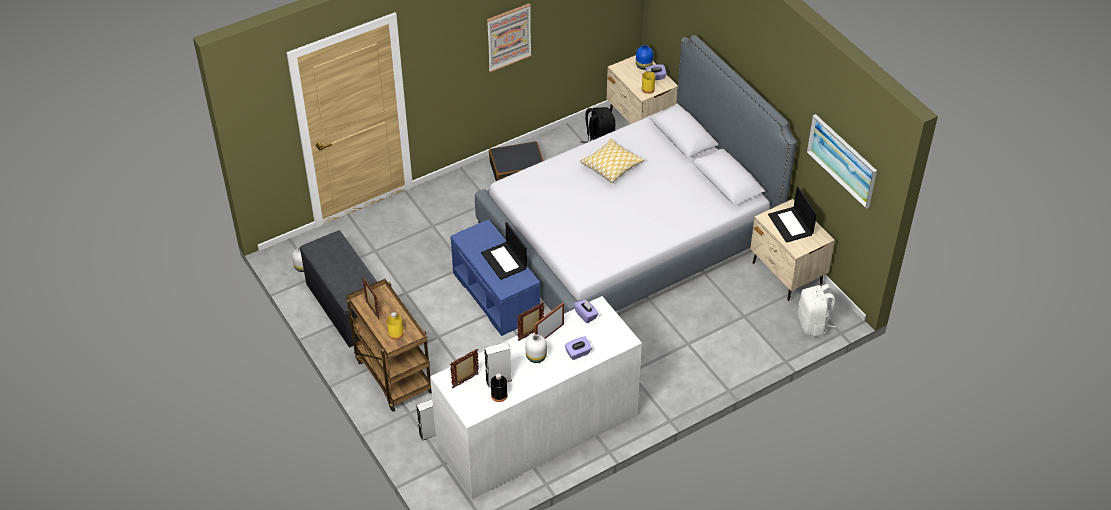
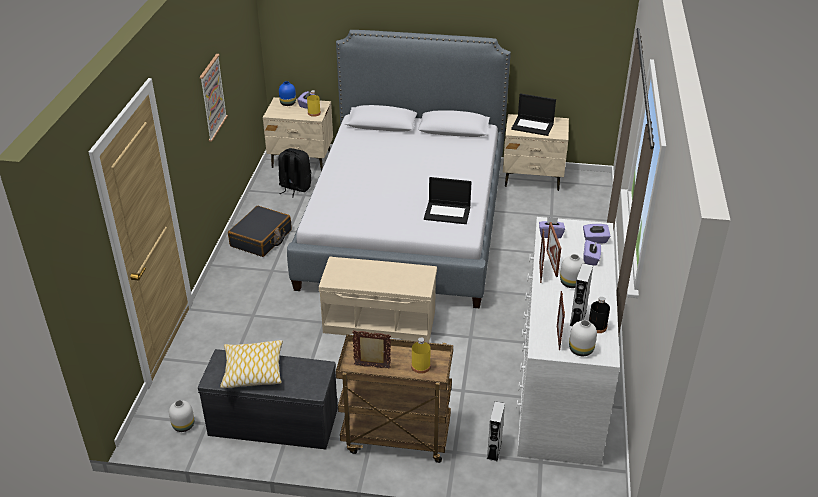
camera: 50 degrees left, 10 degrees down
blue bench [450,220,540,336] -> beige bench [319,257,437,343]
laptop [481,222,527,280] -> laptop moved to [424,177,472,224]
pillow [580,139,644,183] -> pillow moved to [220,340,283,388]
white backpack [798,284,835,336] -> none
picture [806,114,877,209] -> none
none -> white vase [569,320,597,356]
none -> purple tissue box [583,224,610,243]

